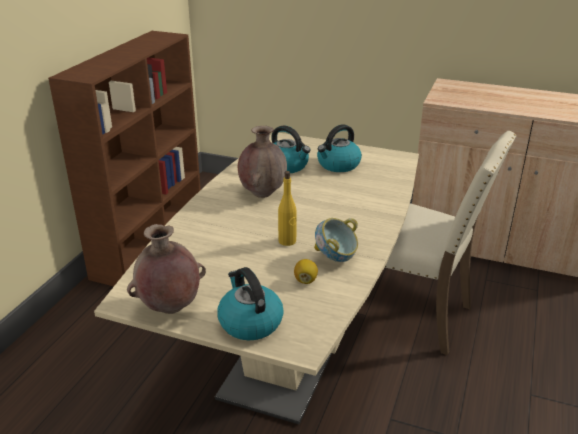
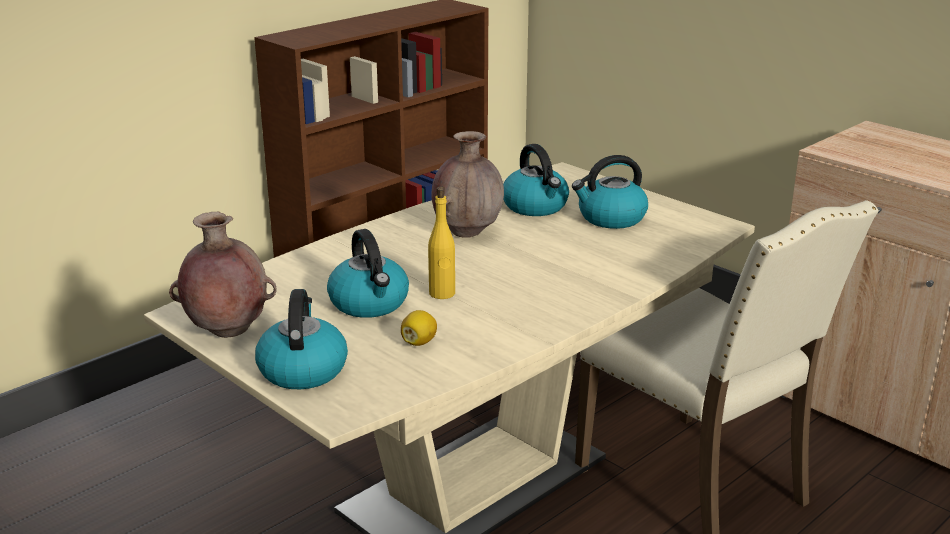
camera: 25 degrees right, 5 degrees down
bowl [314,218,358,262] -> none
none -> kettle [327,229,409,318]

